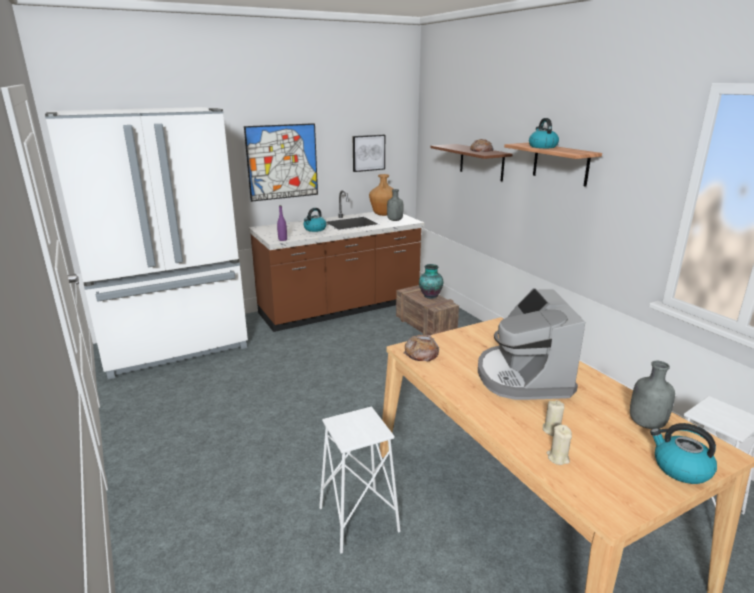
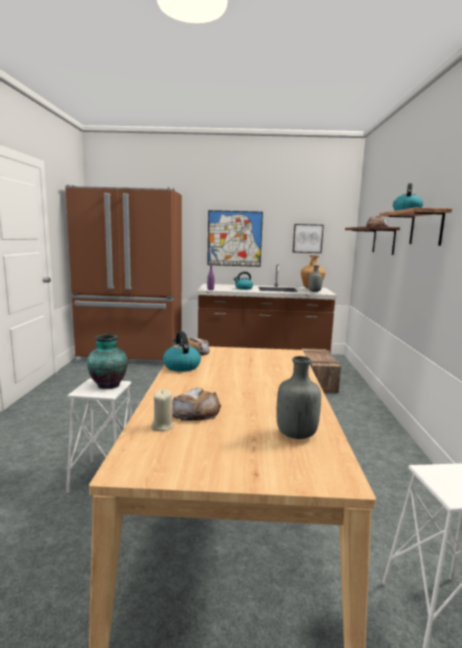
camera: 30 degrees right, 10 degrees down
white fridge [45,107,248,379] -> brown fridge [65,185,182,364]
vase [419,264,443,299] -> vase moved to [87,334,128,389]
coffee machine [478,288,585,400] -> none
beige candle [543,400,564,436] -> bread [172,388,221,421]
kettle [650,423,717,484] -> kettle moved to [163,331,201,372]

